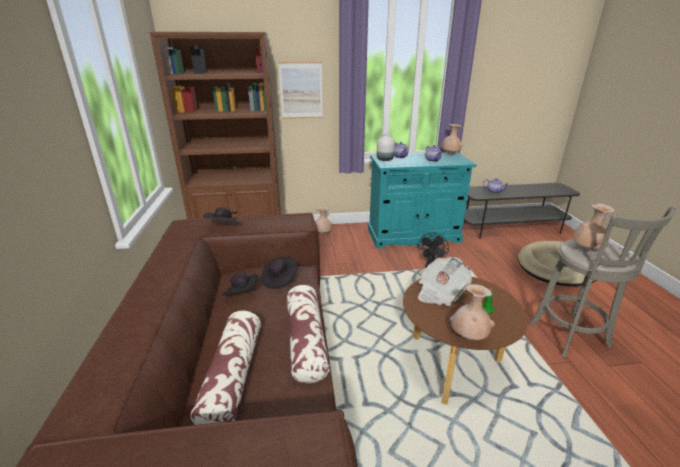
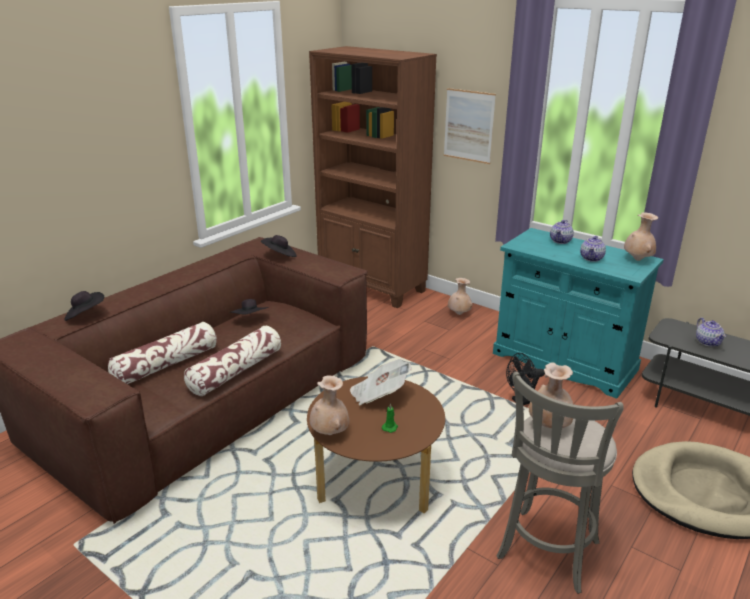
camera: 45 degrees right, 0 degrees up
black hat [261,257,298,289] -> black hat moved to [64,291,104,321]
white vase [377,134,395,161] -> none

